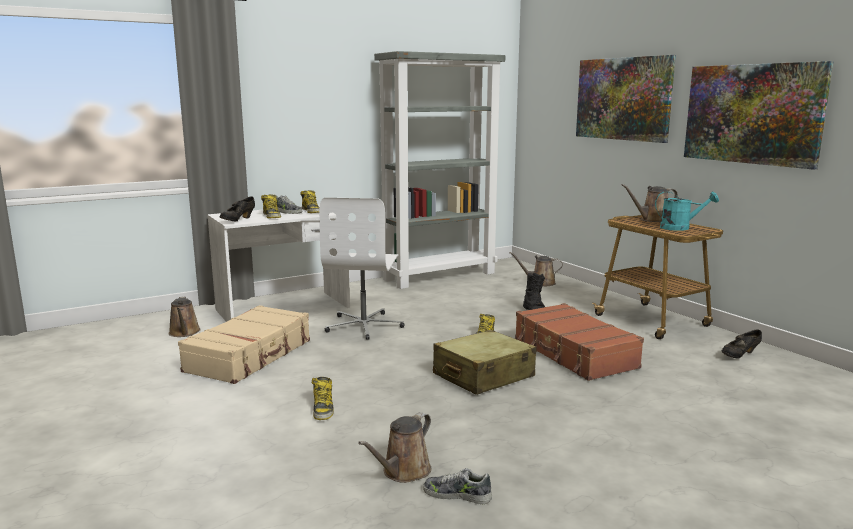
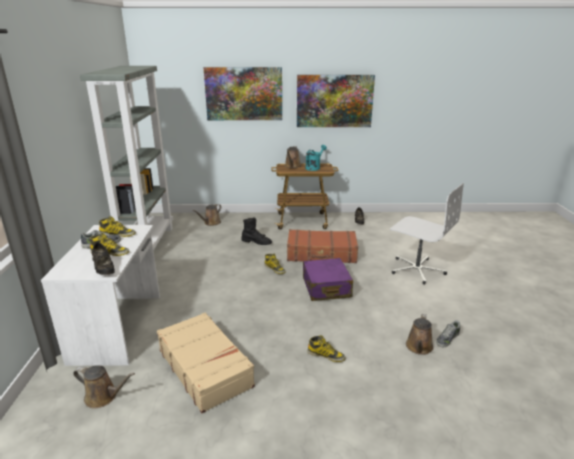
camera: 60 degrees left, 10 degrees up
white office chair [319,197,404,340] -> white office chair moved to [390,183,464,284]
brown watering can [358,412,431,483] -> brown watering can turned 45 degrees clockwise [406,314,433,355]
beige suitcase [433,330,536,395] -> purple suitcase [303,258,353,301]

